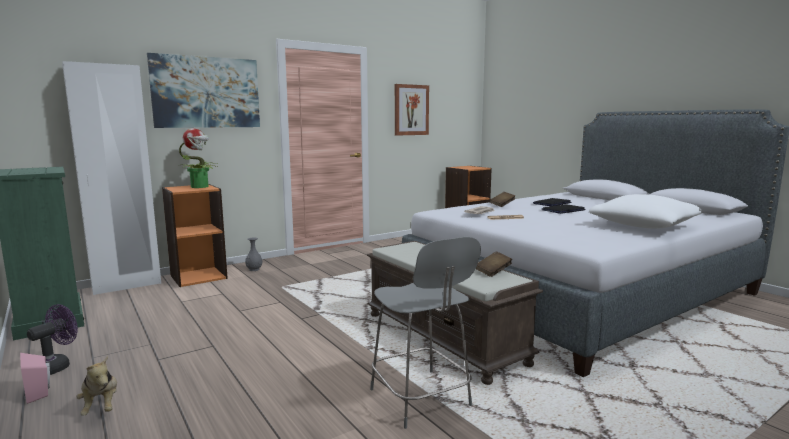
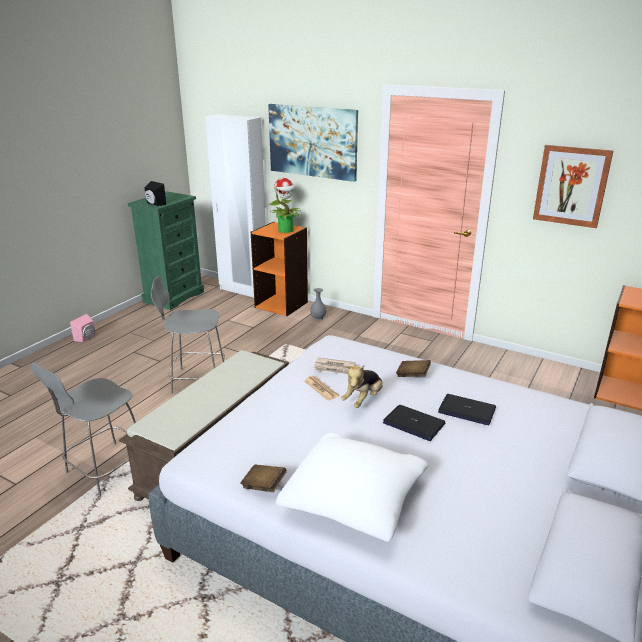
camera: 65 degrees right, 15 degrees up
purple fan [27,304,78,375] -> none
plush toy [77,356,117,416] -> plush toy moved to [341,365,383,408]
brown book [476,251,512,277] -> brown book moved to [240,465,287,492]
none -> black speaker [144,181,166,206]
none -> grey chair [151,276,226,394]

